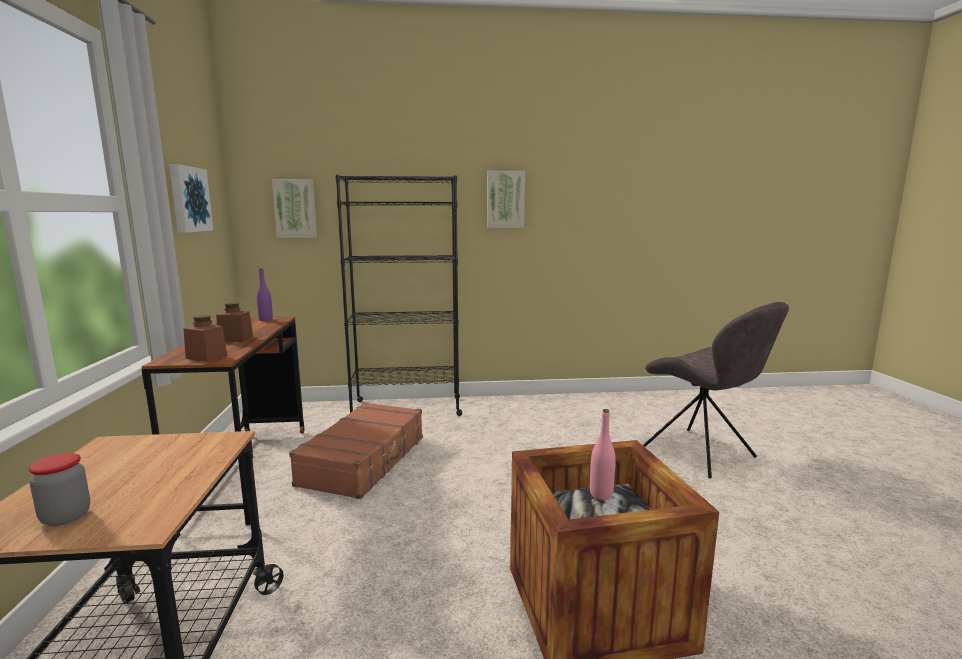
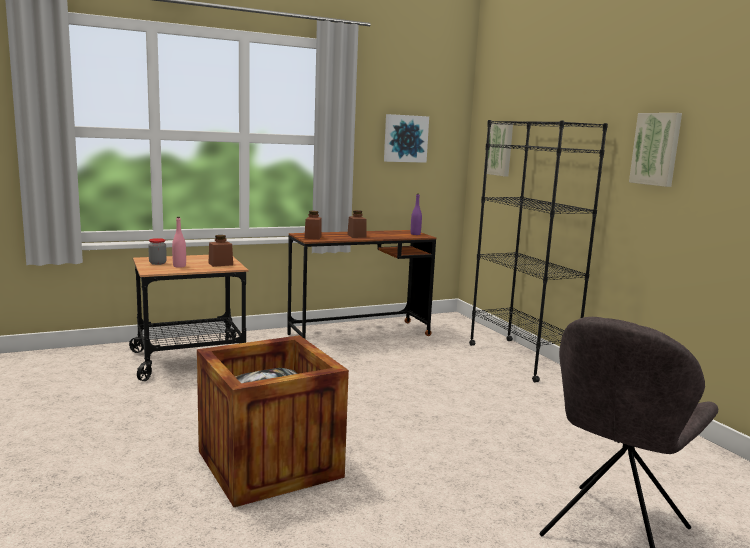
camera: 70 degrees right, 0 degrees up
brown suitcase [289,402,423,499] -> none
pink bottle [590,409,616,500] -> pink bottle moved to [172,217,186,268]
none -> brown jar [209,235,233,267]

